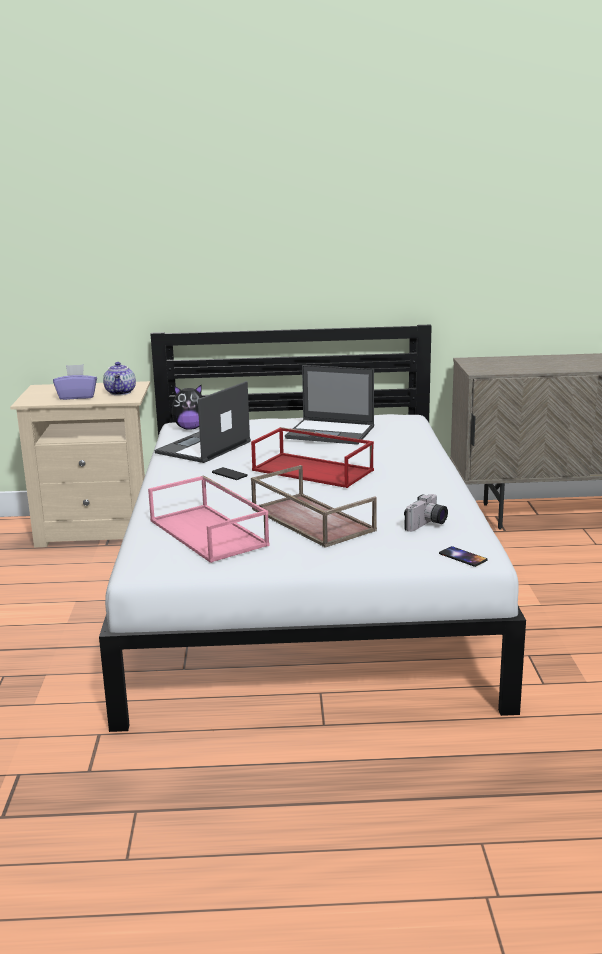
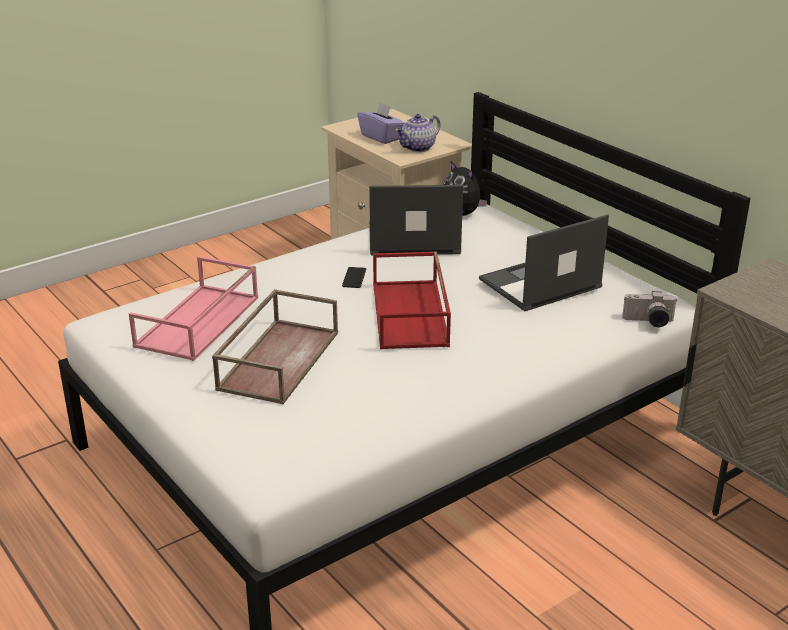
camera: 55 degrees right, 10 degrees up
laptop [285,365,374,445] -> laptop turned 75 degrees clockwise [479,214,609,311]
camera [404,494,448,532] -> camera moved to [622,291,678,327]
phone [439,546,488,567] -> none

